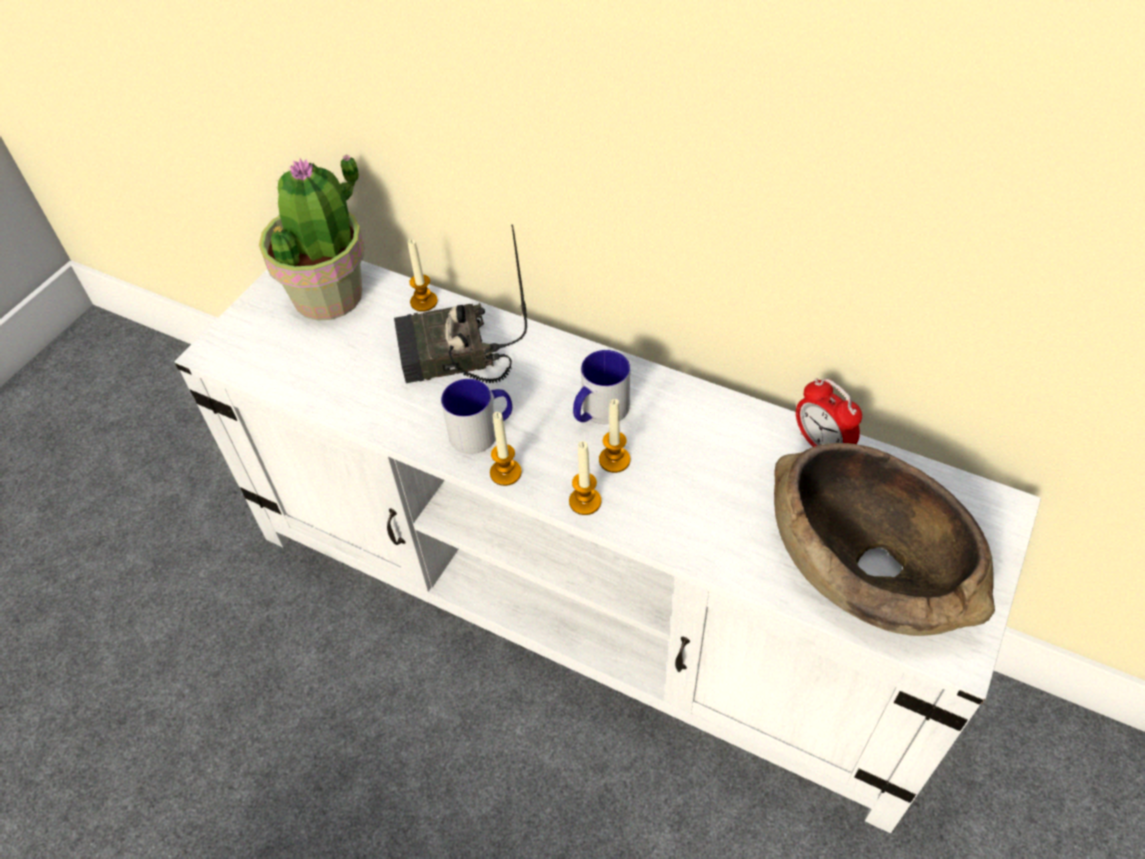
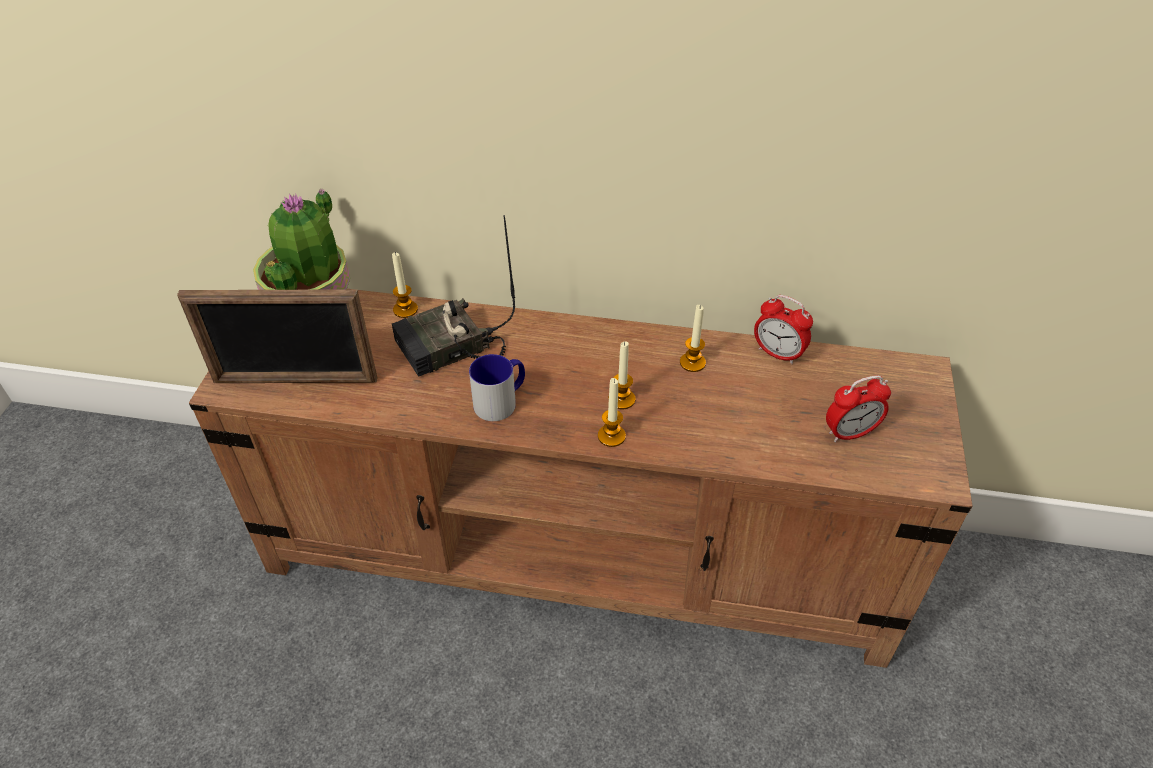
camera: 20 degrees left, 5 degrees down
white tv stand [174,261,1041,833] -> brown tv stand [189,290,972,668]
candle [490,412,522,486] -> candle moved to [680,305,706,372]
mug [573,350,630,424] -> none
brown bowl [774,443,995,636] -> alarm clock [826,376,891,442]
none -> picture frame [177,289,378,383]

